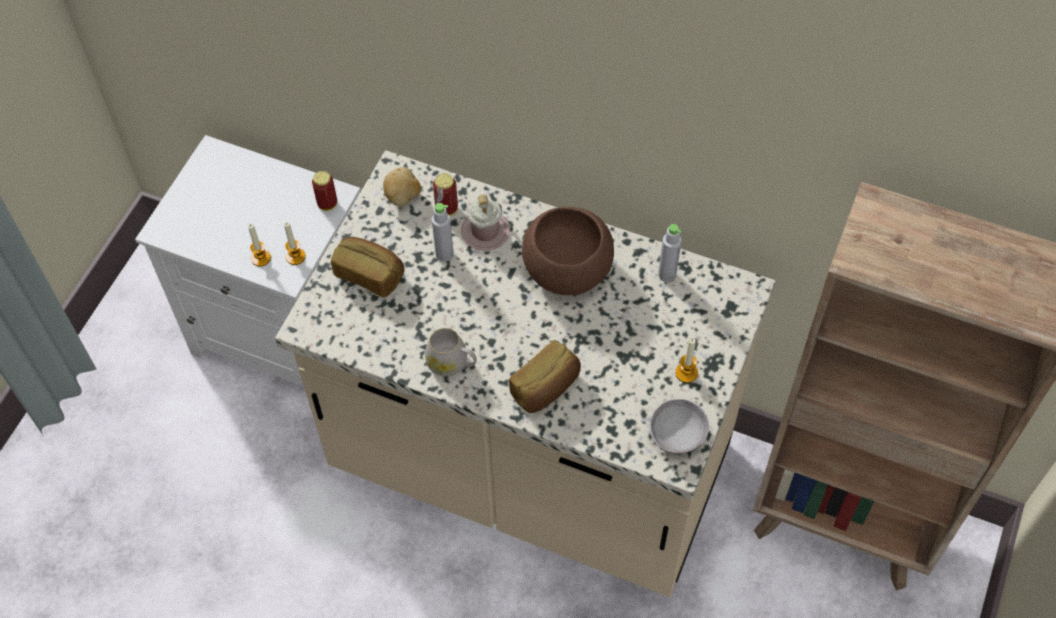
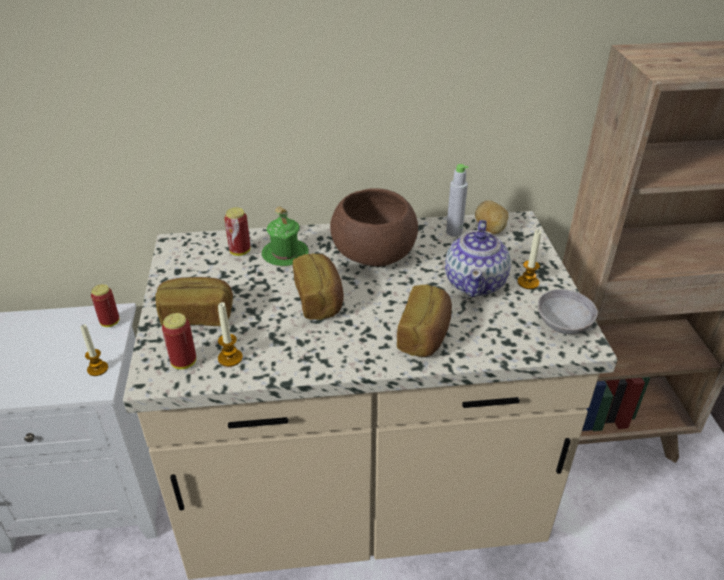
camera: 30 degrees left, 20 degrees down
candle [248,224,271,267] -> candle moved to [218,302,243,367]
potato [383,167,421,206] -> potato moved to [475,200,509,234]
white mug [425,328,477,377] -> none
grey bottle [432,203,454,262] -> none
pink mug [461,195,510,251] -> green mug [262,206,309,266]
none -> can [162,313,196,369]
none -> bread [293,254,344,320]
none -> teapot [445,220,511,297]

